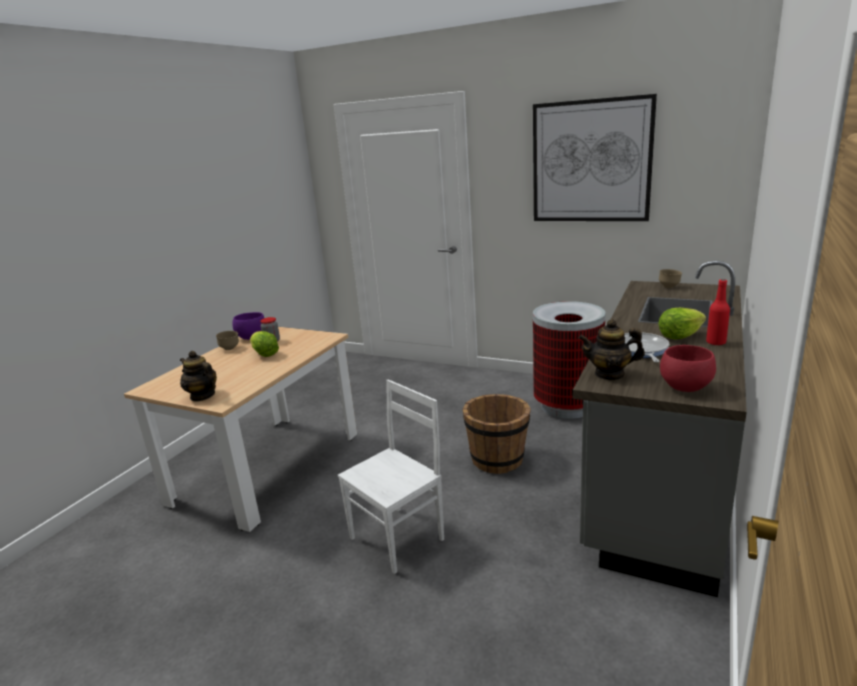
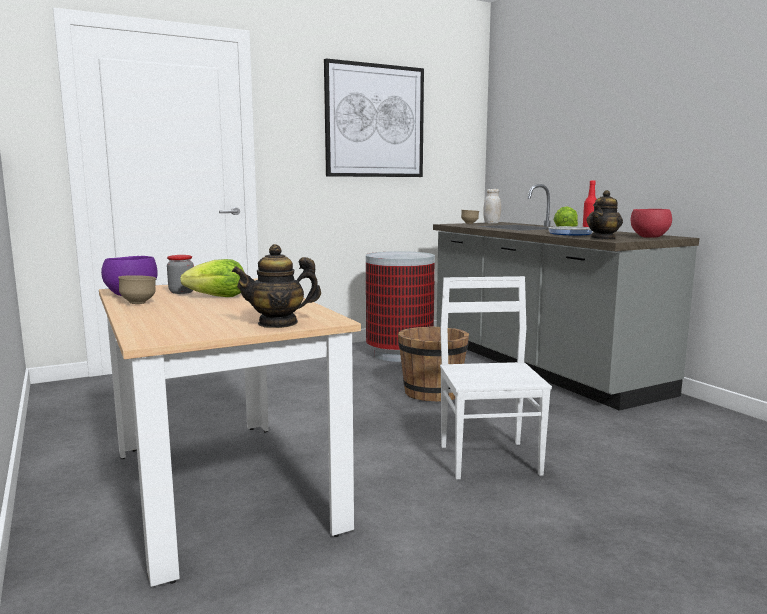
camera: 55 degrees left, 10 degrees down
none -> white jar [483,189,501,224]

